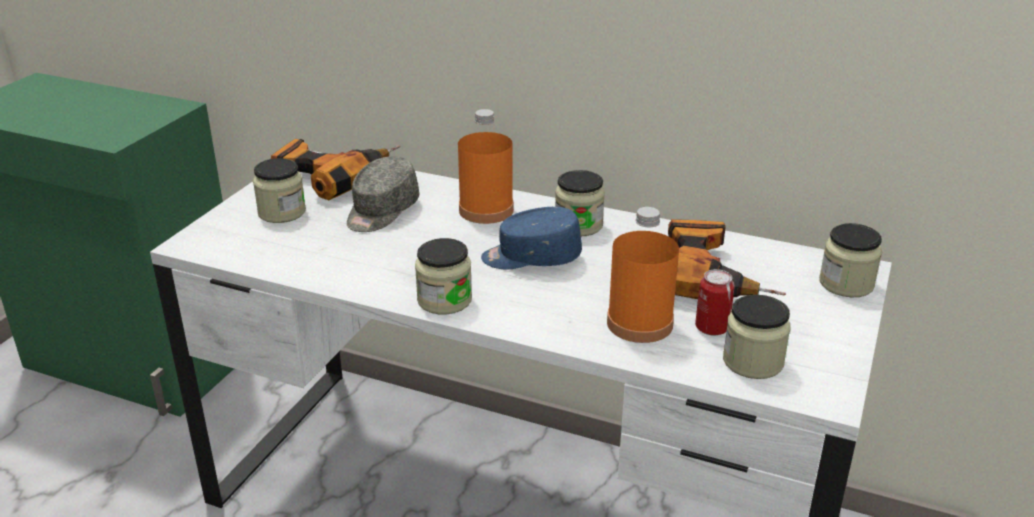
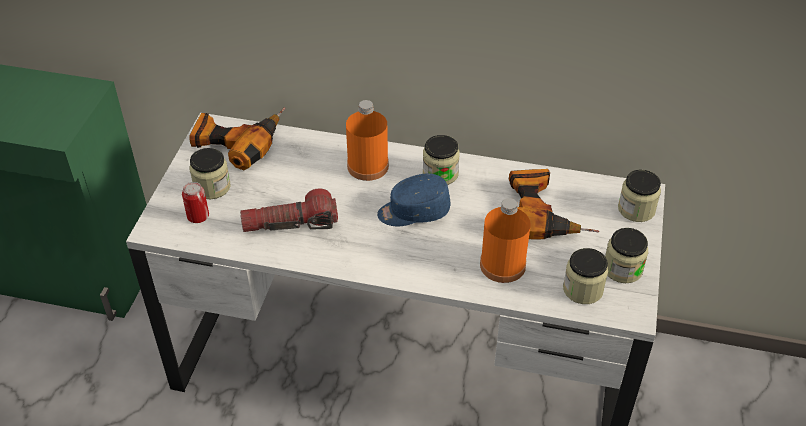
camera: 10 degrees left, 15 degrees up
grey cap [347,157,419,232] -> none
jar [415,238,472,314] -> jar moved to [605,228,648,283]
can [695,269,735,336] -> can moved to [182,182,209,223]
none -> flashlight [240,188,338,232]

